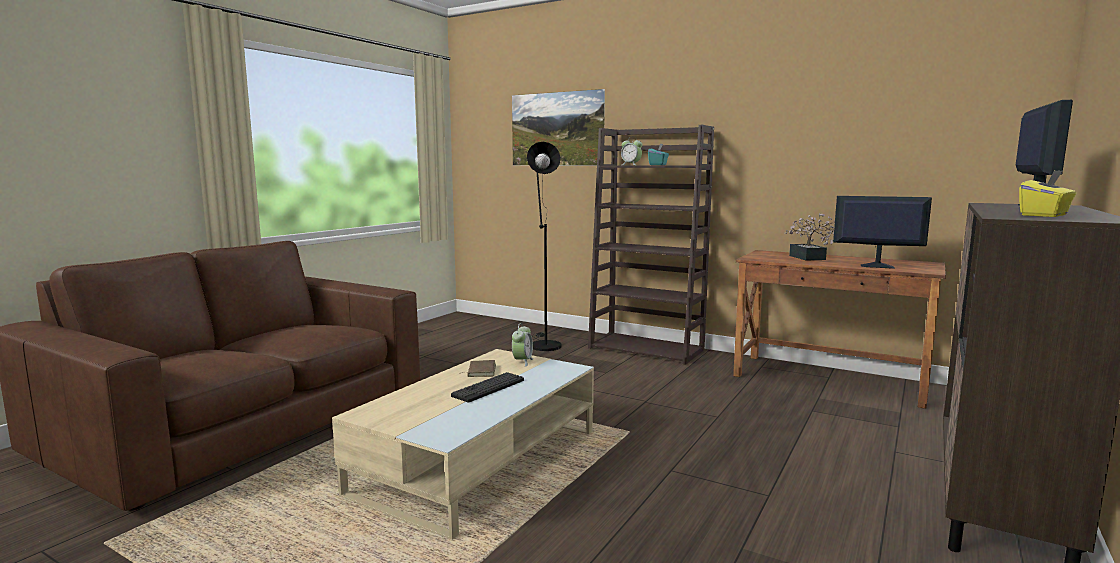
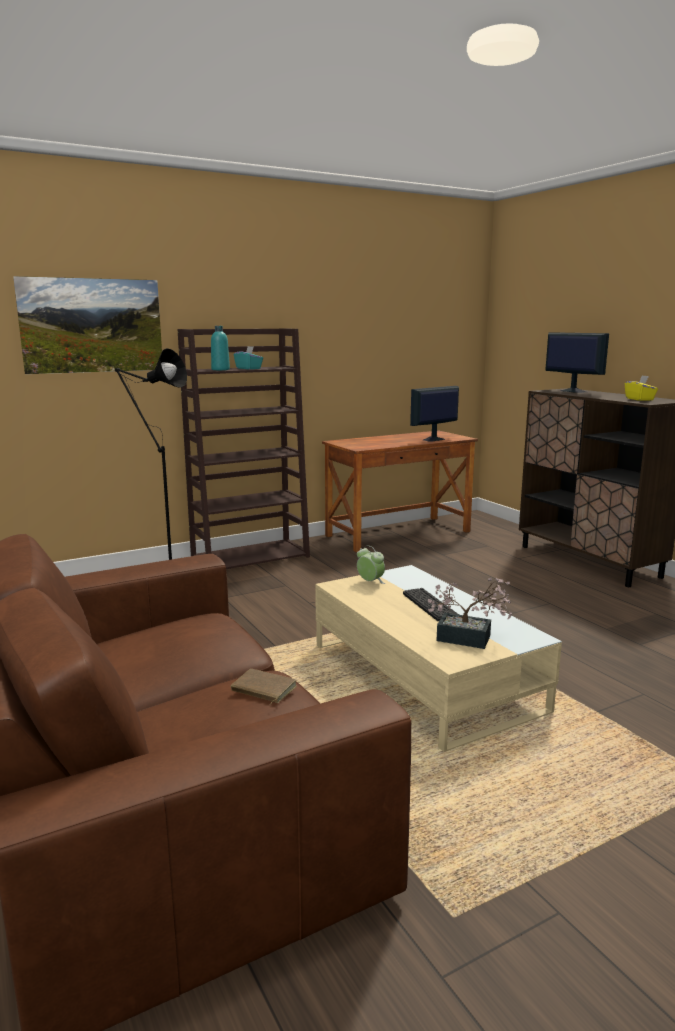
camera: 60 degrees left, 5 degrees up
brown book [461,360,496,377] -> brown book moved to [231,669,297,705]
alarm clock [621,137,643,165] -> turquoise bottle [211,326,230,370]
potted plant [784,213,835,260] -> potted plant moved to [428,578,512,649]

